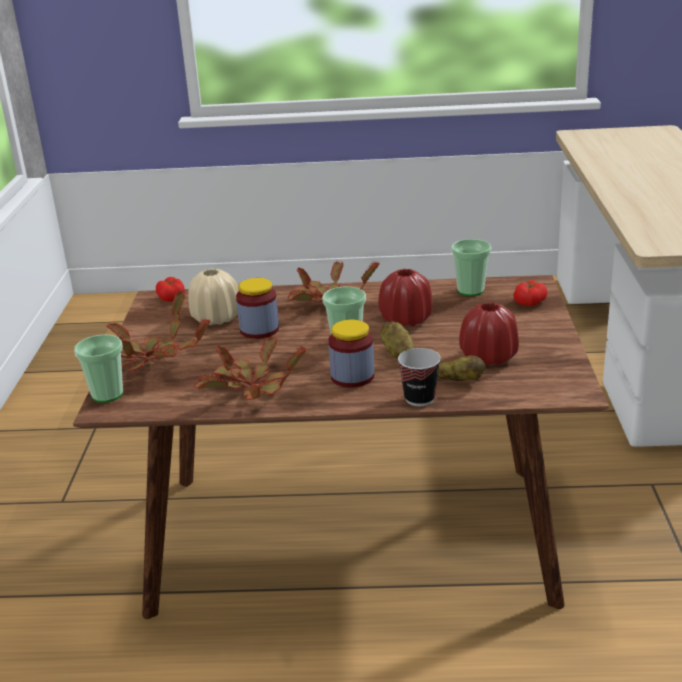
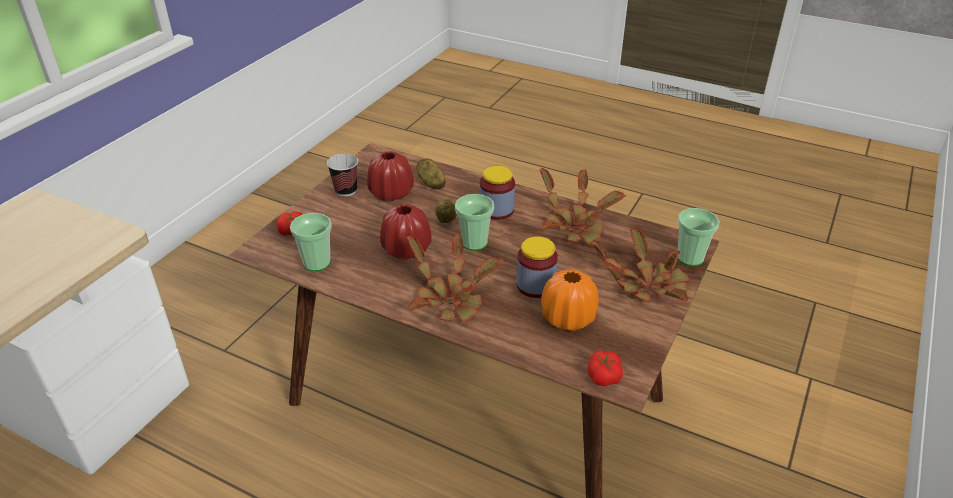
camera: 155 degrees left, 10 degrees up
beige vase [188,269,239,325] -> orange vase [541,269,599,331]
cup [398,348,441,406] -> cup moved to [327,154,358,197]

